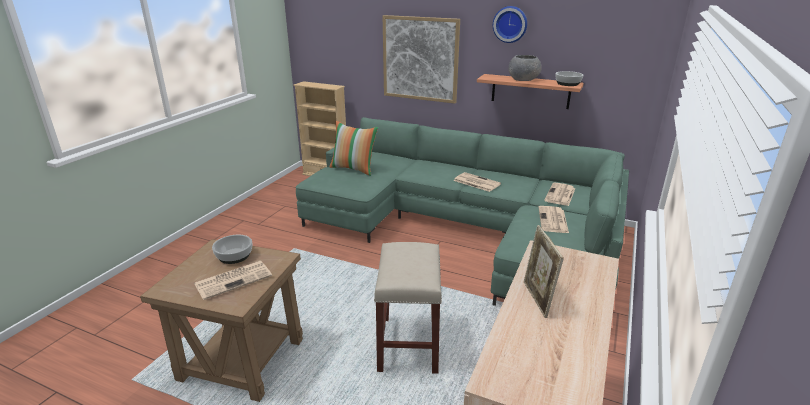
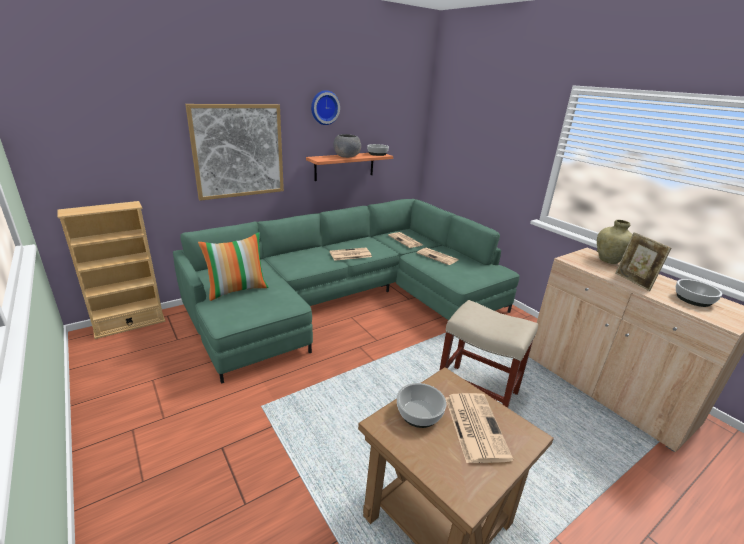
camera: 60 degrees left, 0 degrees up
picture frame [524,225,564,318] -> picture frame turned 45 degrees clockwise [615,232,672,291]
none -> beige vase [597,220,633,264]
none -> bowl [676,279,722,307]

